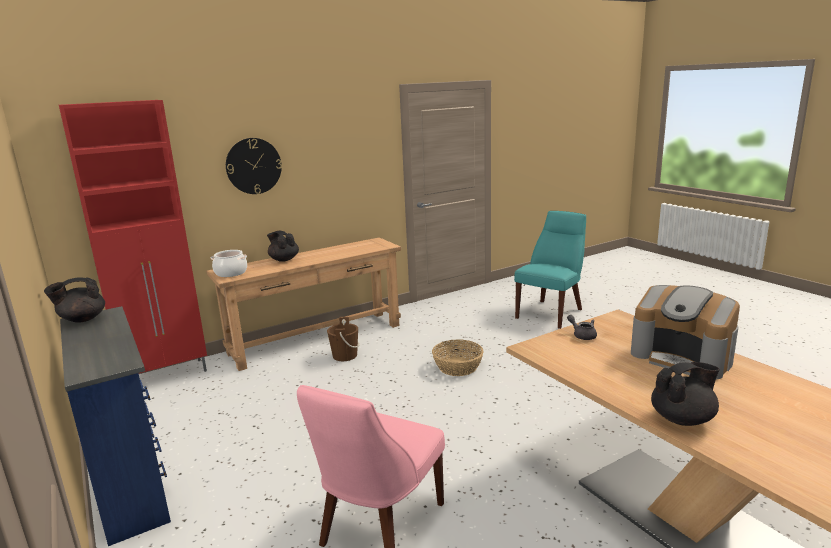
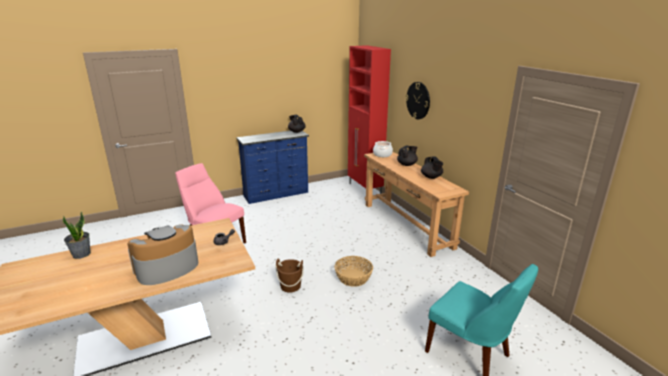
camera: 95 degrees right, 5 degrees up
brown bucket [327,317,359,361] -> brown bucket moved to [275,259,304,293]
black teapot [651,362,720,426] -> black teapot moved to [421,157,443,179]
none -> potted plant [63,212,91,259]

